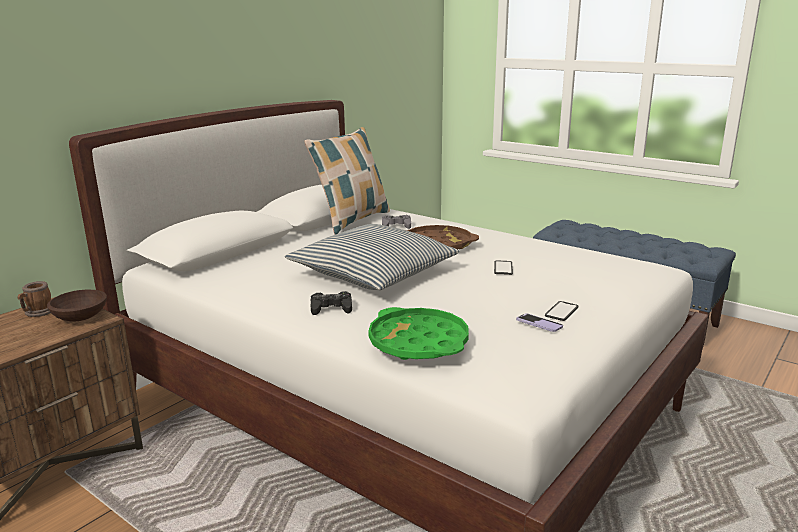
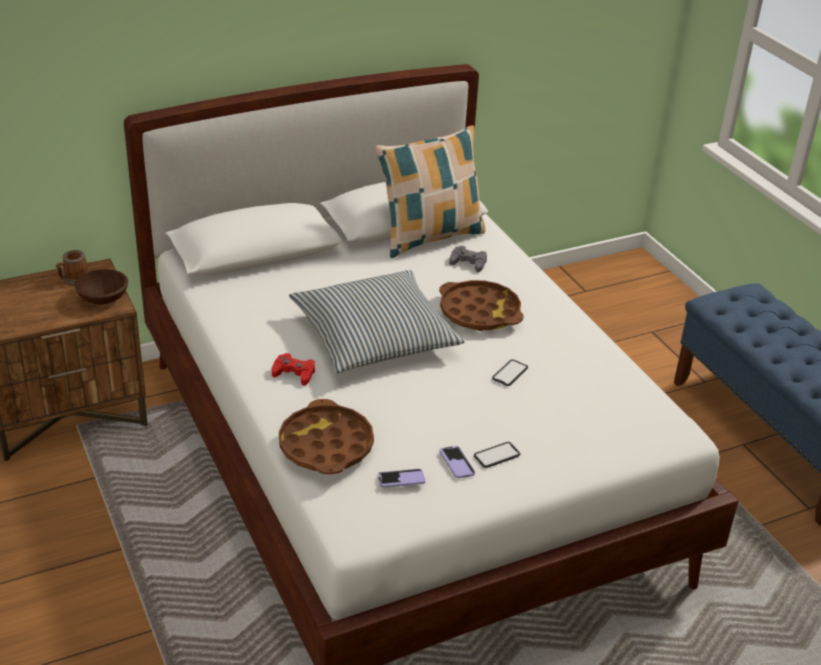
camera: 25 degrees right, 15 degrees up
black game controller [311,291,352,315] -> red game controller [272,353,315,386]
green tray [368,307,469,360] -> brown tray [279,399,374,474]
none -> phone [378,469,425,488]

